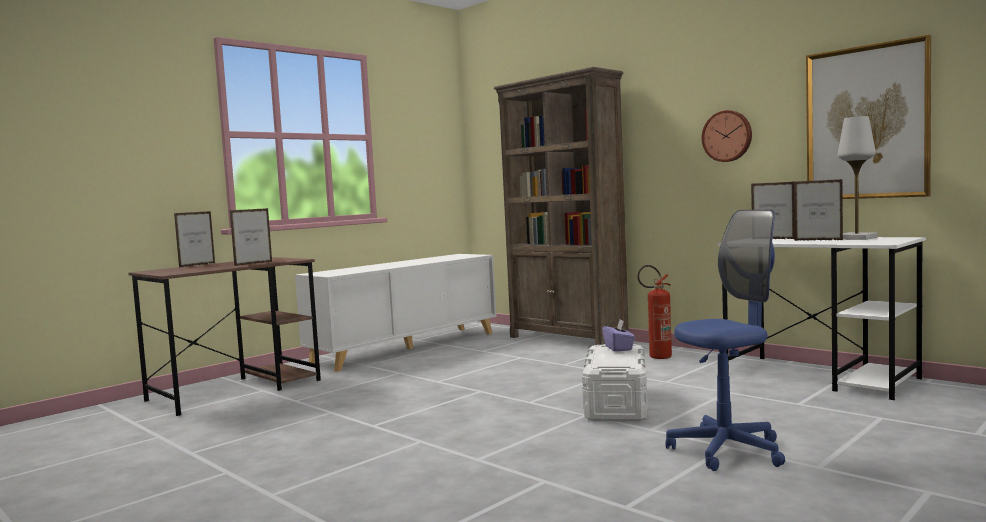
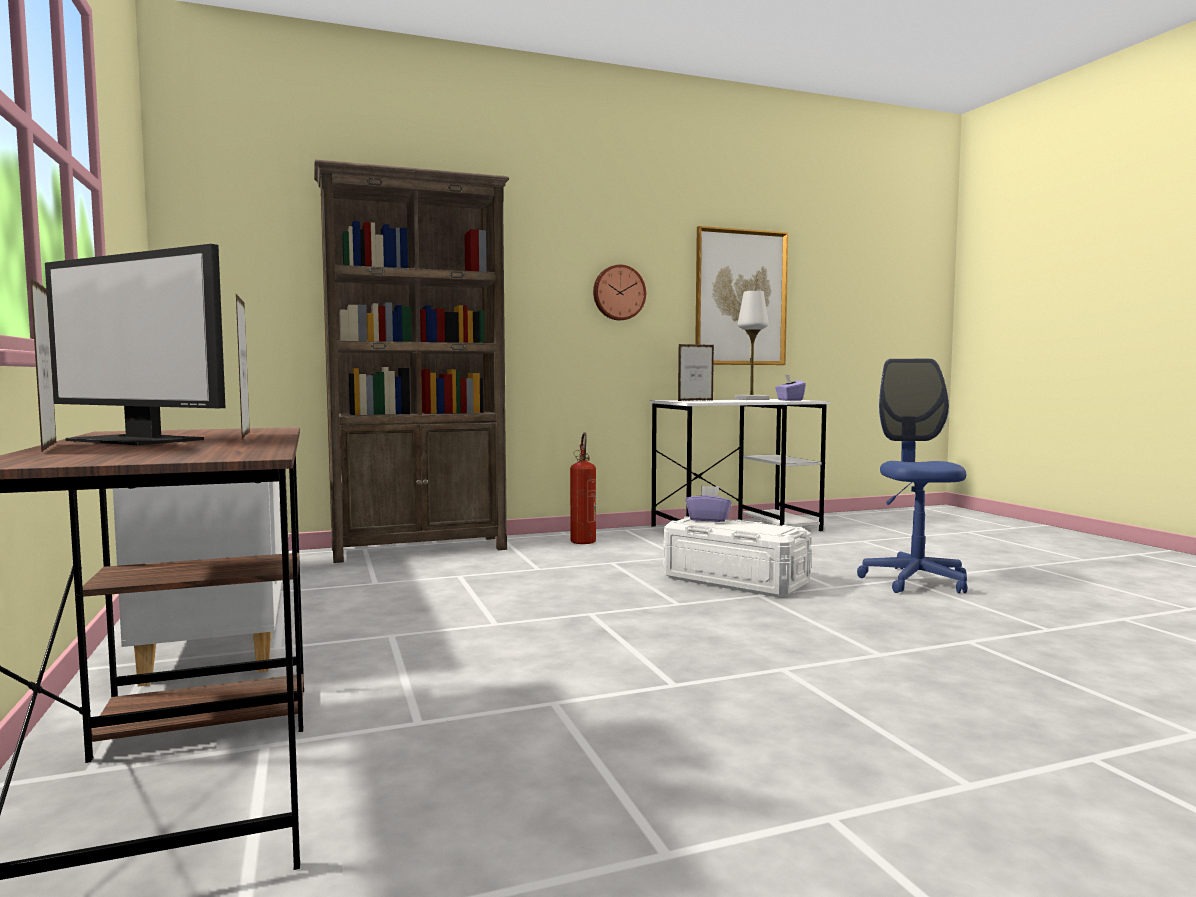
camera: 65 degrees left, 0 degrees up
picture frame [794,179,843,241] -> none
none -> monitor [45,244,225,445]
none -> purple tissue box [775,375,806,401]

